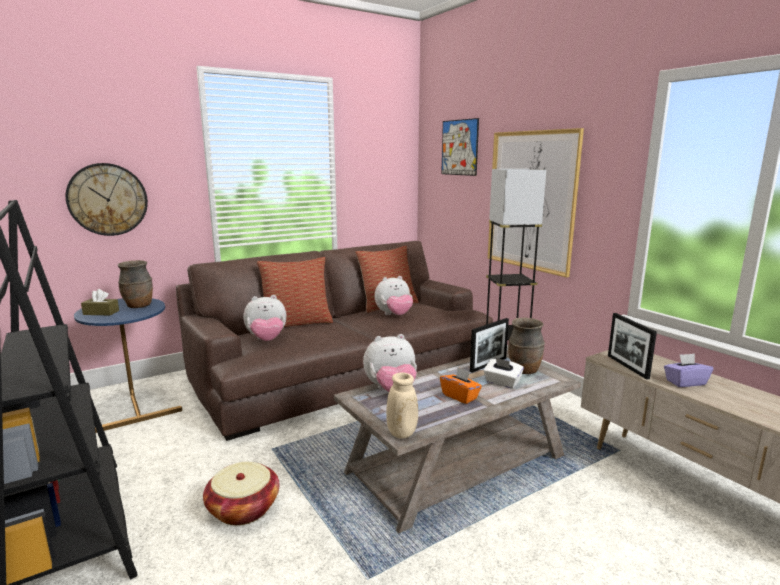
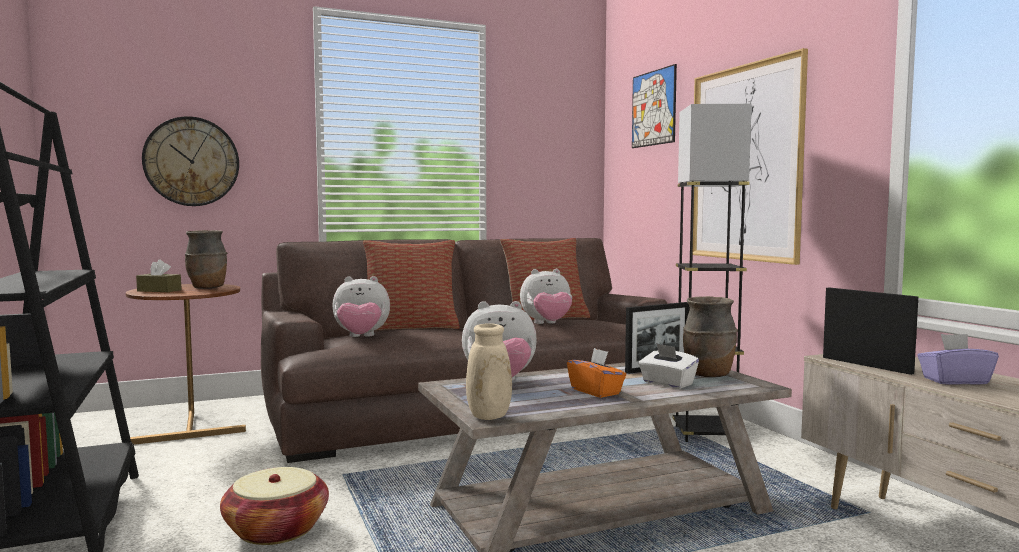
camera: 10 degrees right, 10 degrees down
blue side table [74,298,182,433] -> brown side table [126,284,246,445]
picture frame [608,313,657,379] -> picture frame turned 150 degrees clockwise [823,287,918,375]

